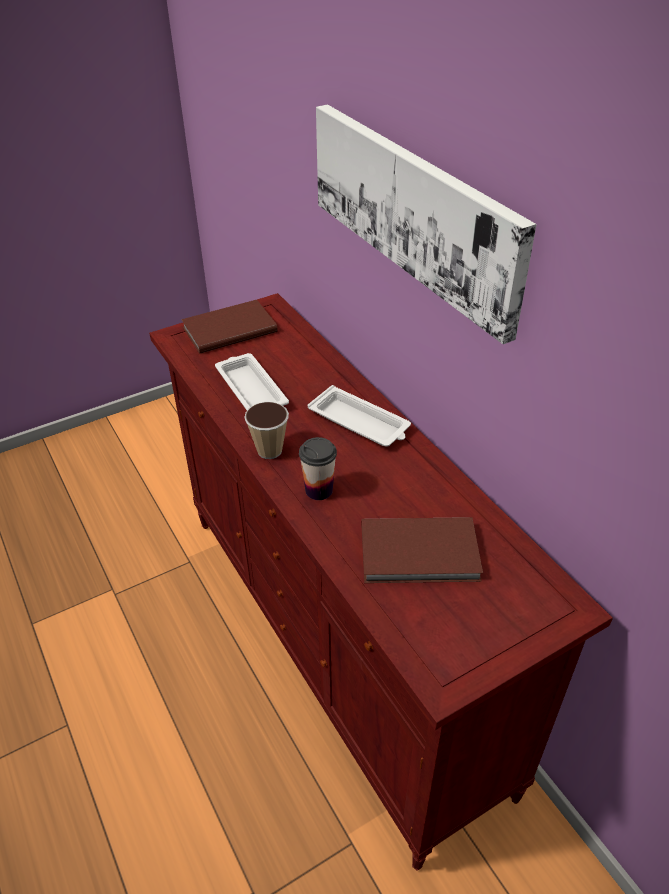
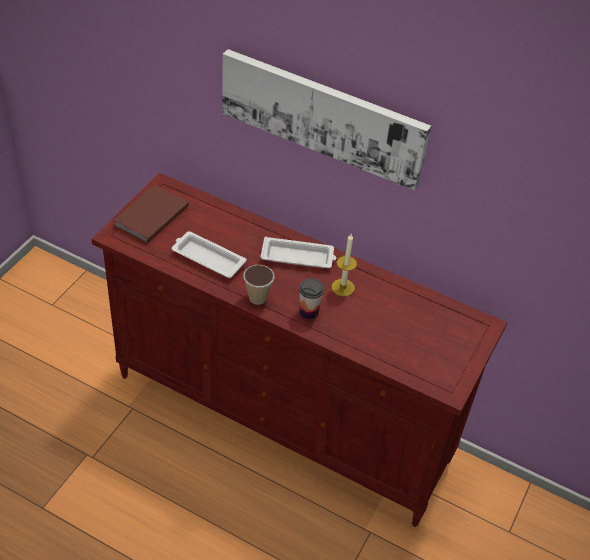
camera: 35 degrees left, 5 degrees up
brown book [362,517,483,583] -> none
none -> candle [331,234,357,296]

